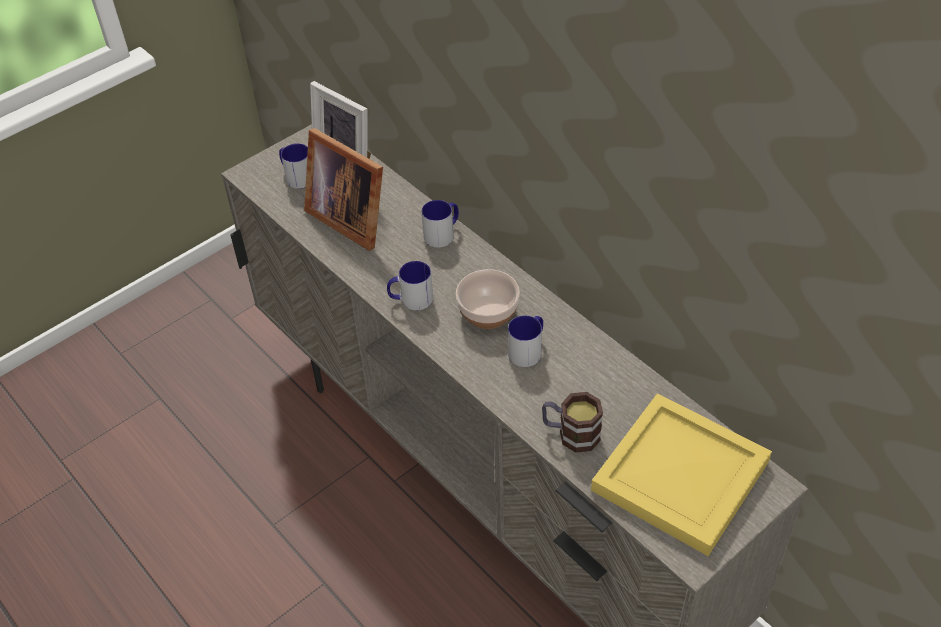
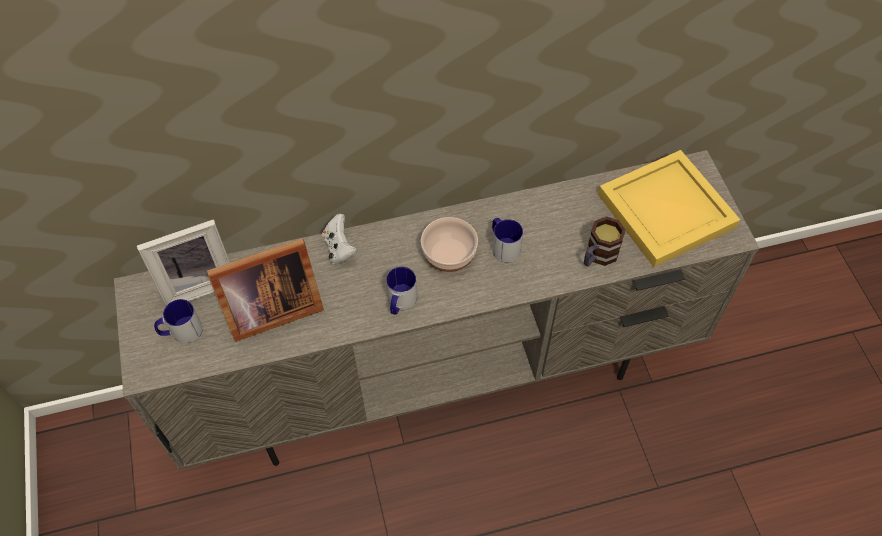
camera: 65 degrees left, 10 degrees up
mug [422,200,459,247] -> white game controller [322,214,357,264]

